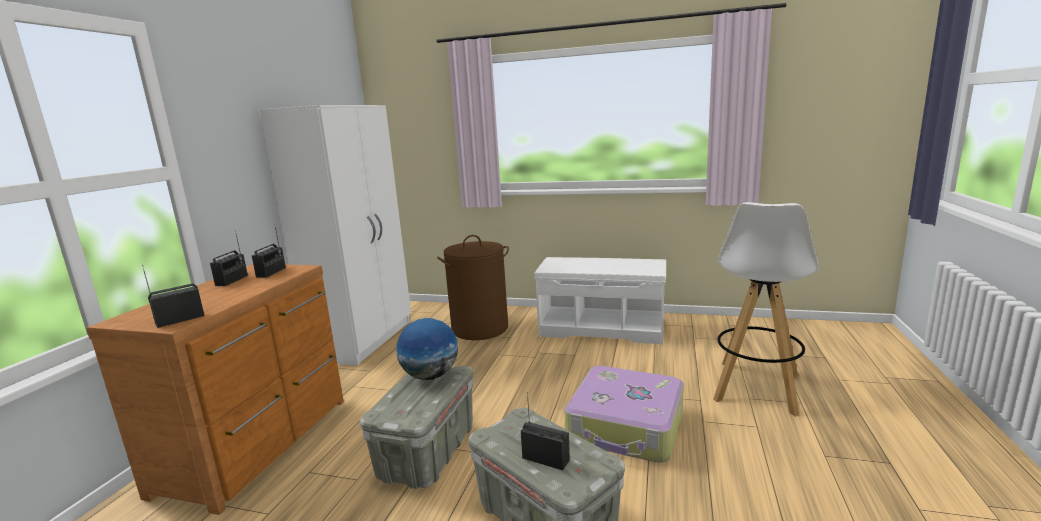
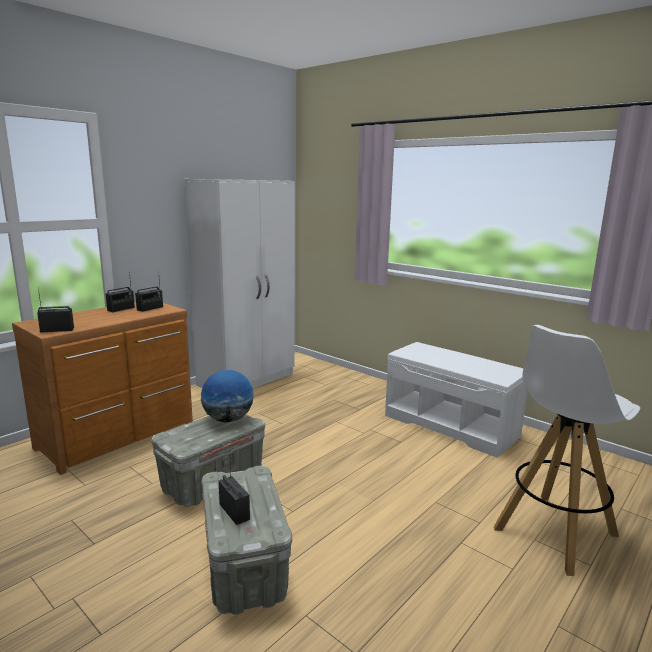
camera: 25 degrees right, 0 degrees up
brown laundry basket [437,235,509,340] -> none
suitcase [564,366,684,462] -> none

